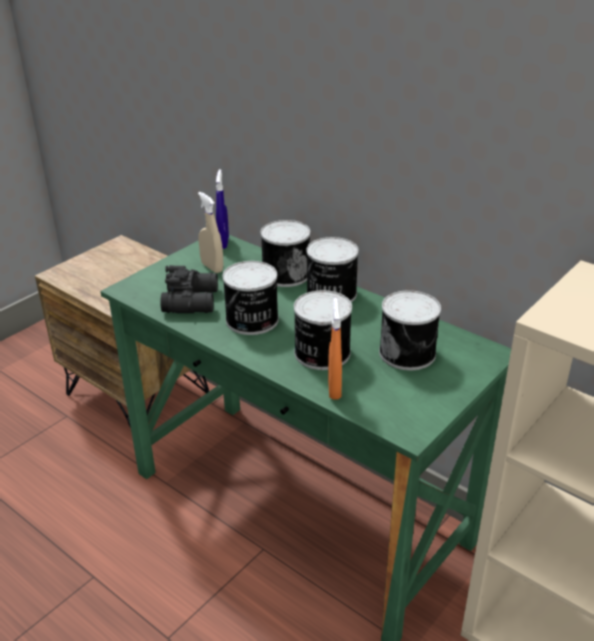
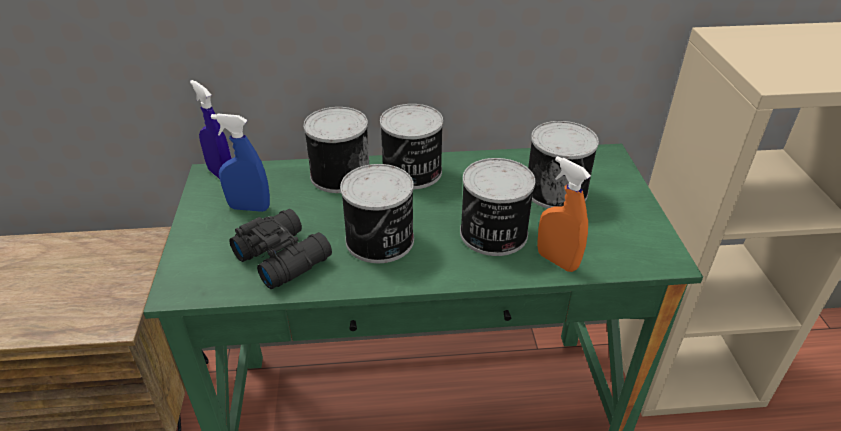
camera: 45 degrees left, 5 degrees up
beige spray bottle [198,192,223,273] -> blue spray bottle [211,114,270,212]

